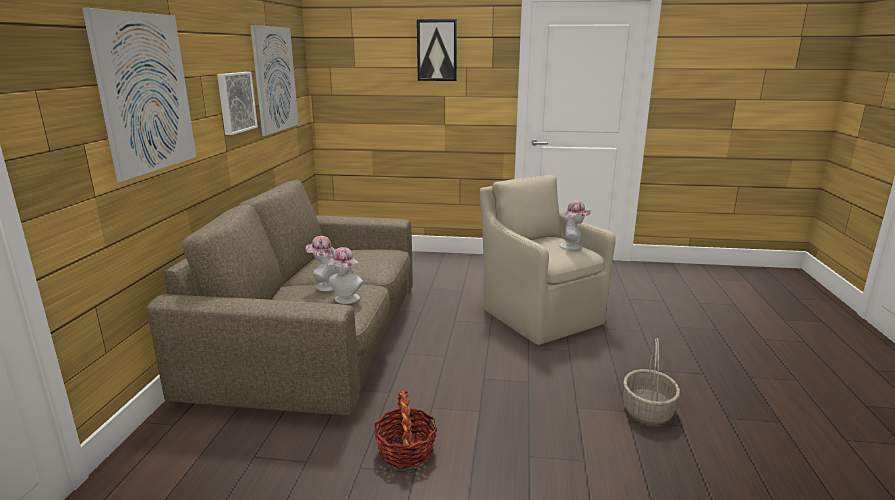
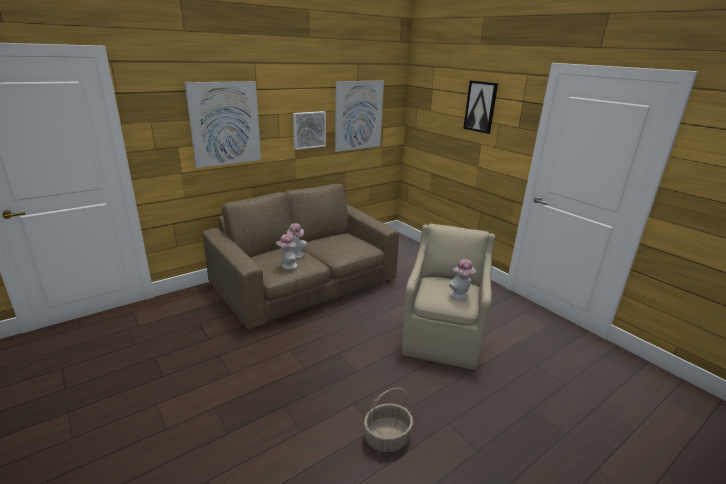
camera: 45 degrees right, 5 degrees up
basket [374,390,437,469] -> none

